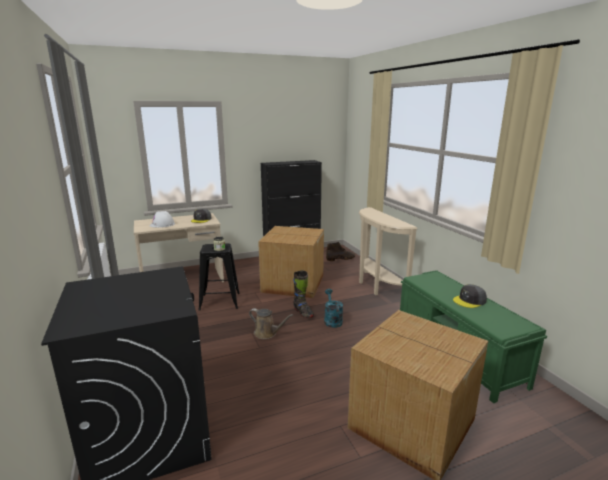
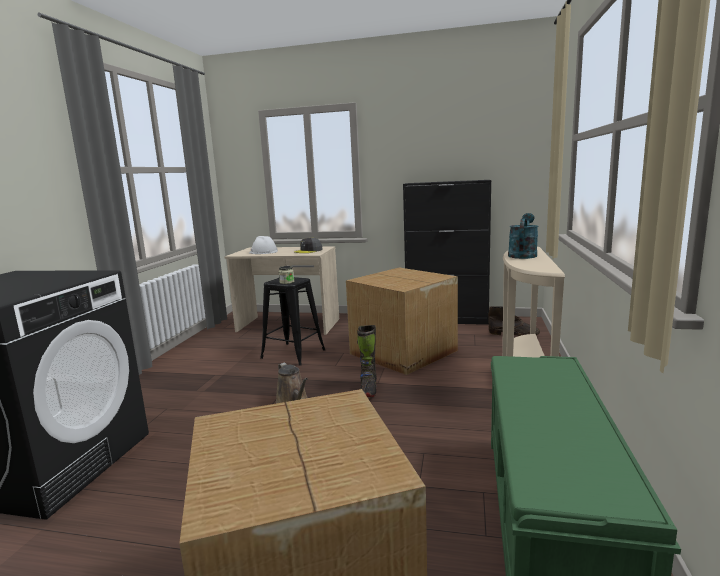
camera: 35 degrees right, 5 degrees down
turquoise watering can [324,289,343,328] -> turquoise watering can moved to [508,213,538,259]
grey cap [453,284,487,308] -> none

